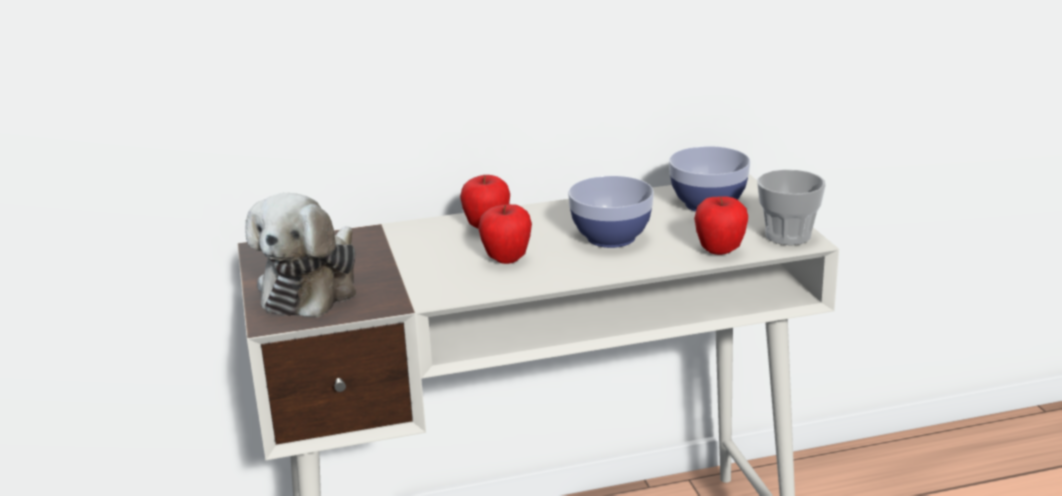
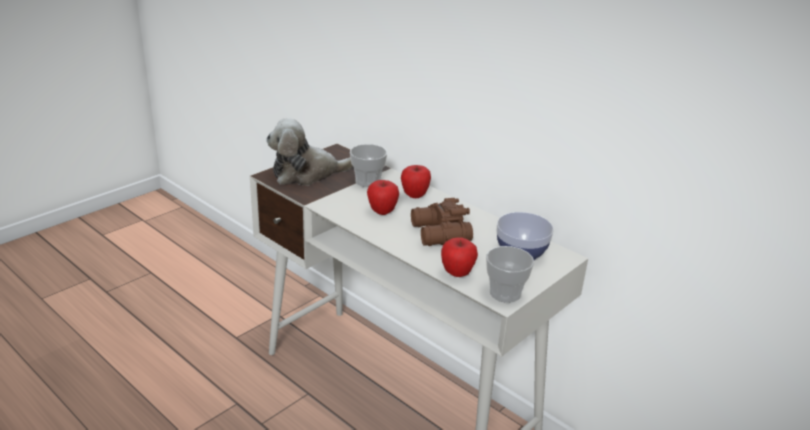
camera: 55 degrees right, 5 degrees up
bowl [568,176,654,248] -> brown binoculars [411,198,473,246]
none -> cup [350,144,387,187]

